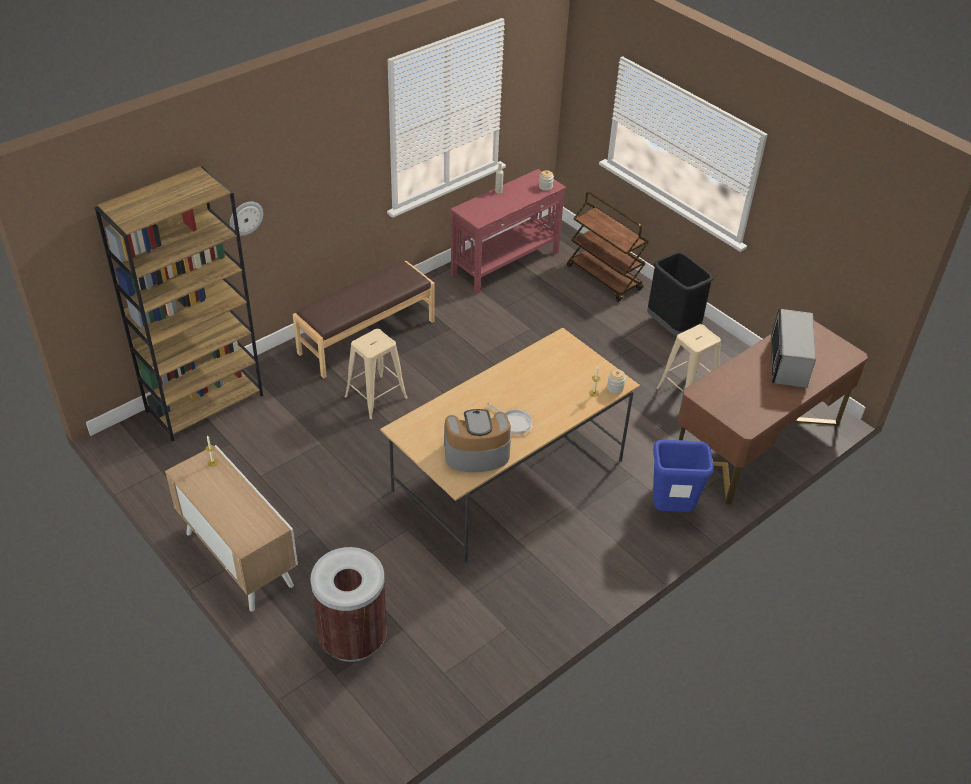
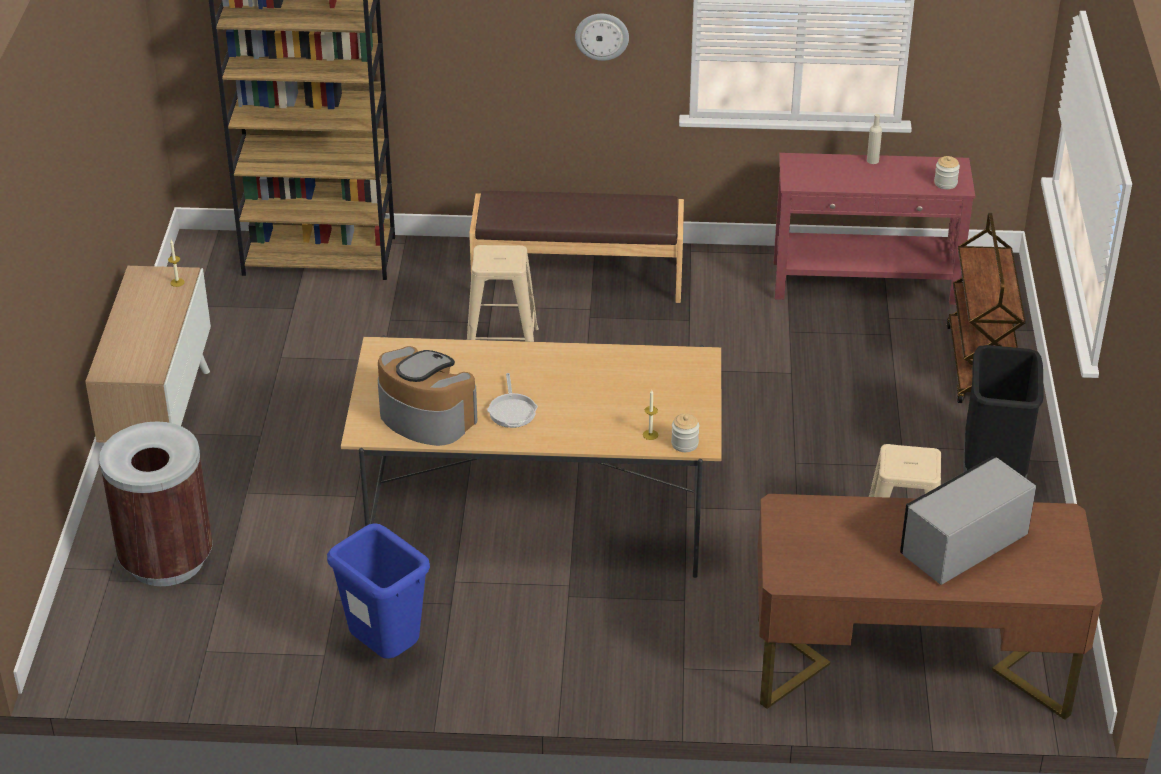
camera: 45 degrees right, 5 degrees down
wall clock [230,202,263,236] -> wall clock moved to [575,14,629,61]
blue trash can [653,440,714,512] -> blue trash can moved to [327,523,430,659]

